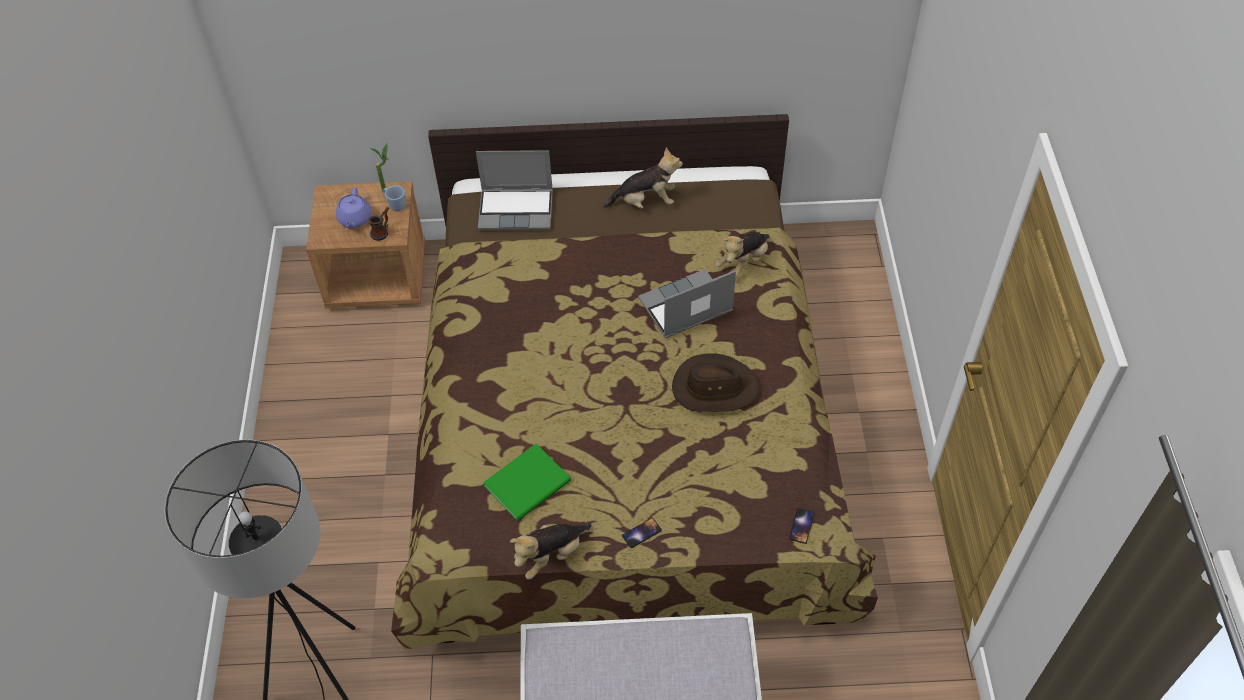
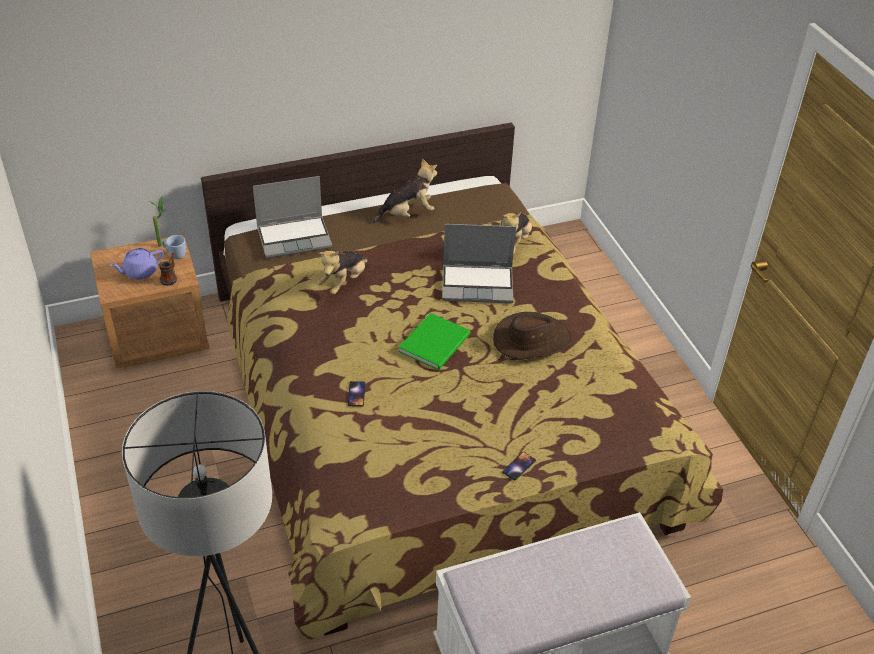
camera: 20 degrees left, 10 degrees down
purple teapot [336,187,372,229] -> purple teapot turned 75 degrees clockwise [110,248,163,280]
green book [483,443,571,521] -> green book moved to [399,313,471,370]
plush toy [510,522,591,580] -> plush toy moved to [317,250,368,295]
laptop [638,269,736,338] -> laptop turned 135 degrees counterclockwise [442,224,516,303]
phone [789,508,814,544] -> phone moved to [348,381,365,407]

